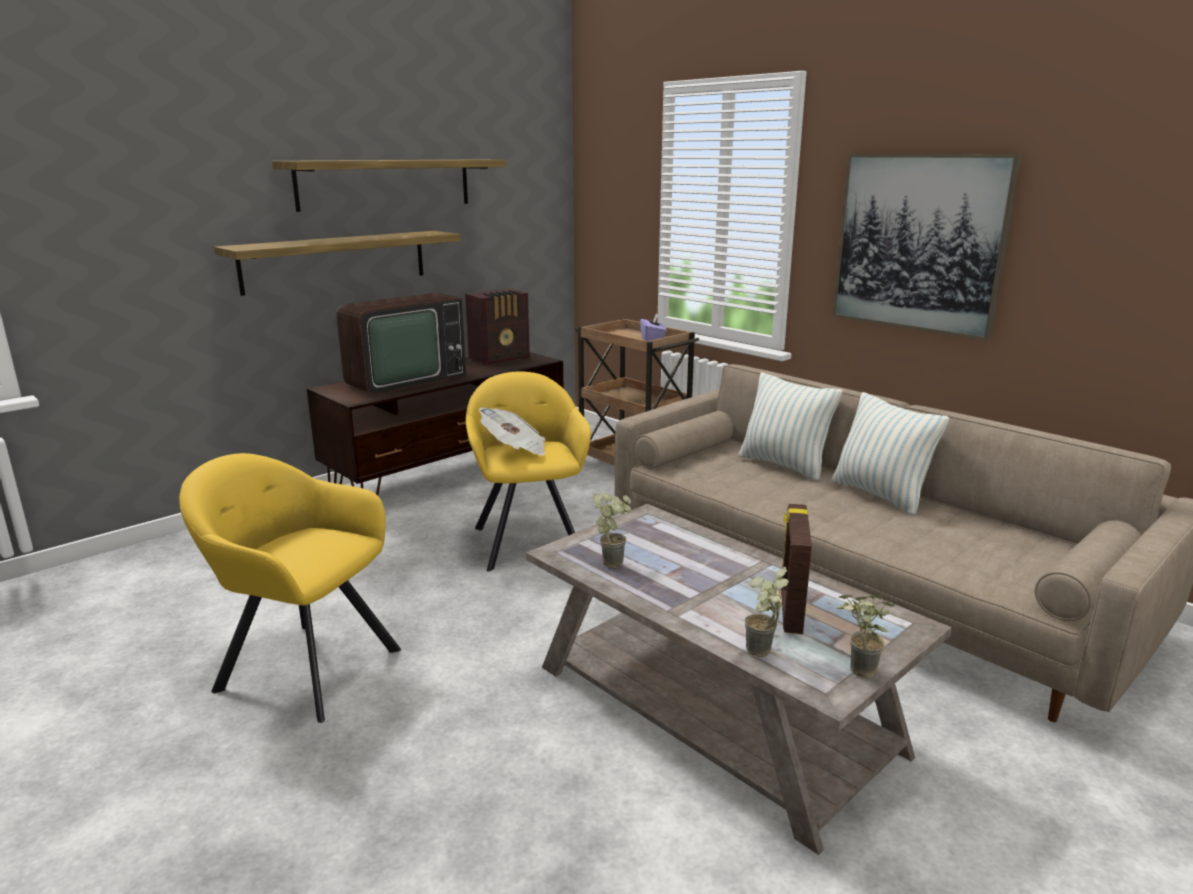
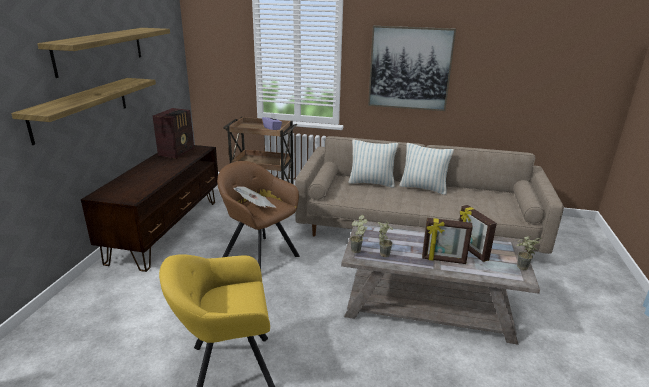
camera: 35 degrees left, 5 degrees up
television [337,293,466,394] -> none
yellow armchair [466,371,591,571] -> brown armchair [217,161,300,269]
potted plant [744,567,789,657] -> potted plant moved to [350,215,368,253]
none -> picture frame [422,218,473,264]

